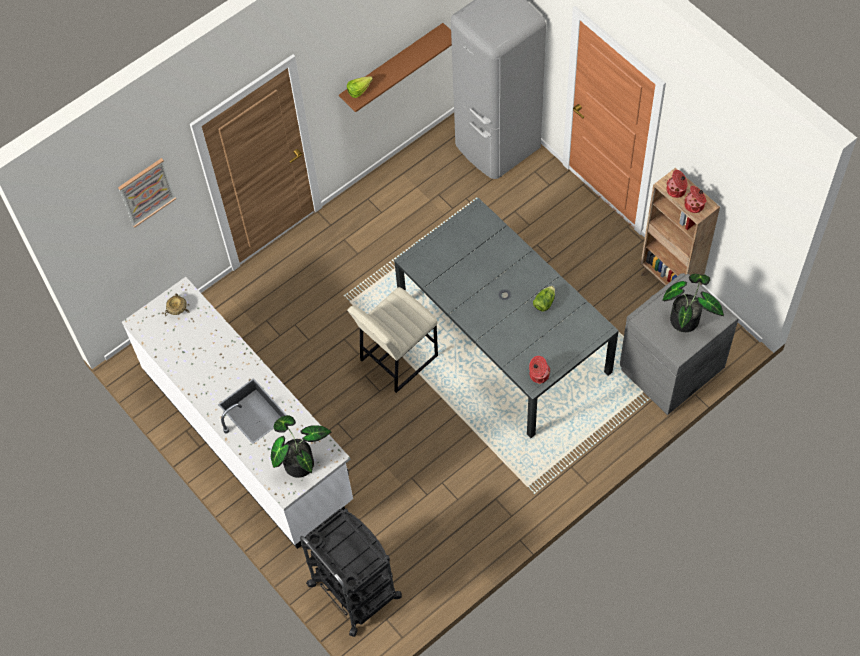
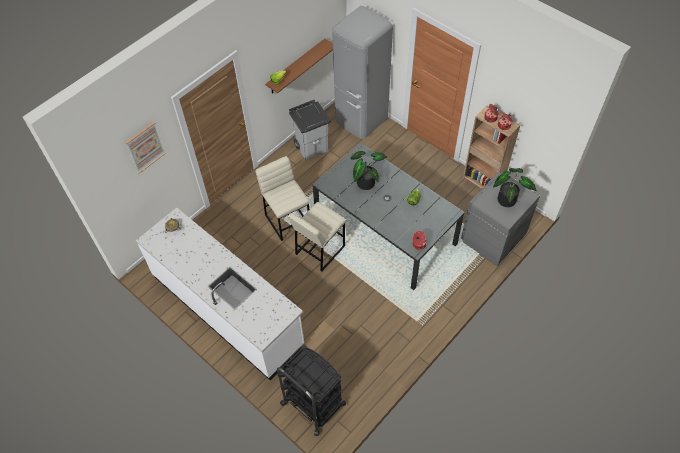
camera: 10 degrees left, 5 degrees down
potted plant [271,415,332,478] -> potted plant moved to [351,151,387,190]
none -> beige chair [255,156,309,241]
none -> grey trash can [289,100,331,160]

